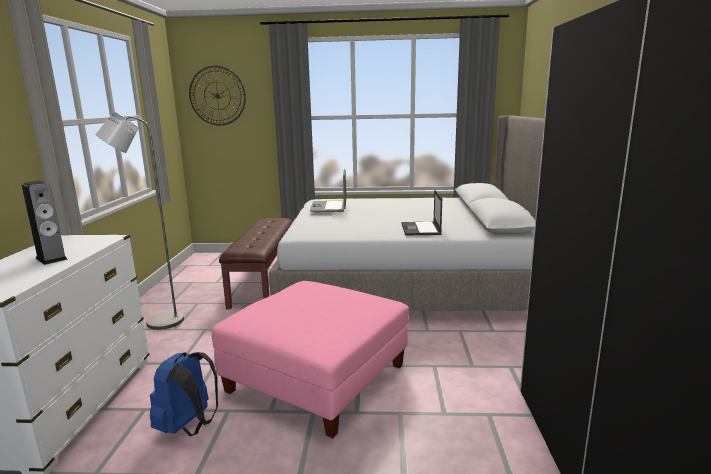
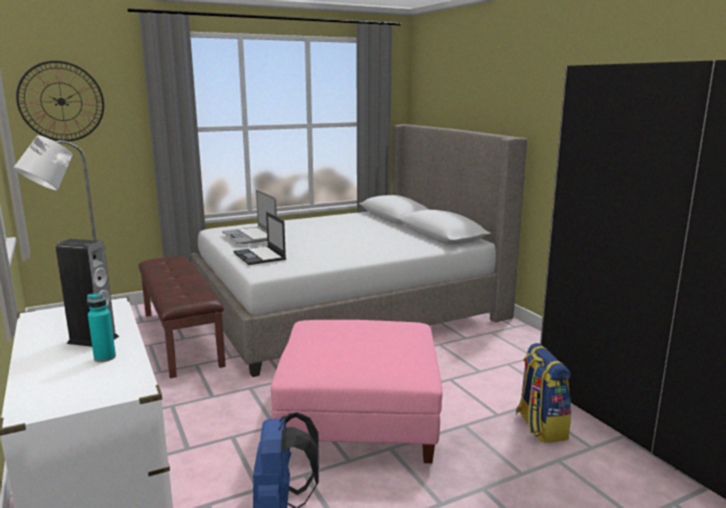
camera: 30 degrees left, 0 degrees up
laptop [402,190,442,236] -> laptop moved to [234,212,286,265]
none -> turquoise bottle [87,293,116,362]
none -> backpack [516,343,571,443]

